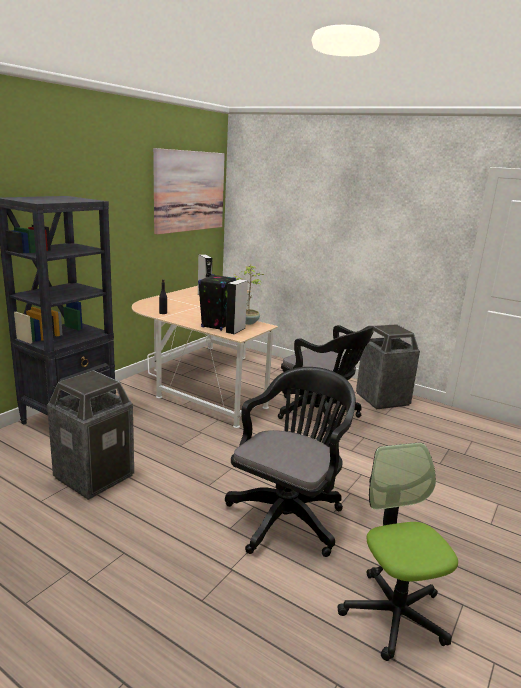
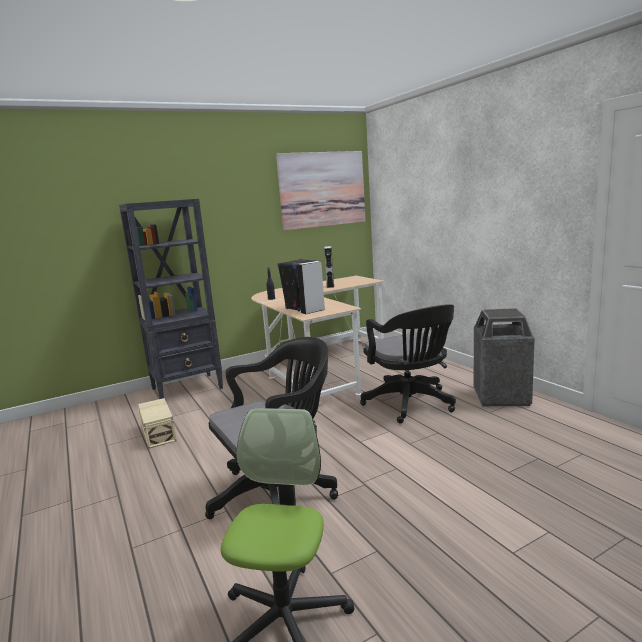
camera: 30 degrees right, 5 degrees down
trash can [47,370,134,500] -> beige storage box [138,398,176,449]
potted plant [234,264,264,325] -> none

